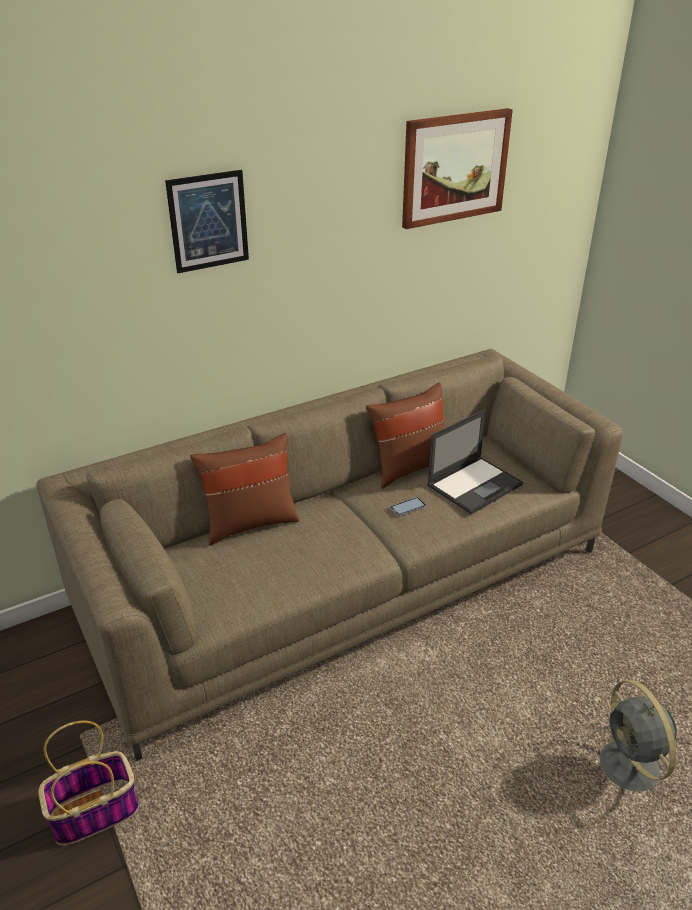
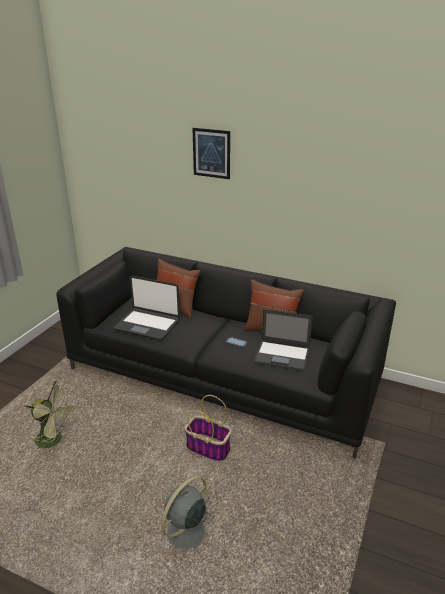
camera: 55 degrees right, 5 degrees down
beige sofa [36,349,623,761] -> black sofa [56,247,396,459]
basket [38,721,139,845] -> basket moved to [185,395,231,462]
picture [402,108,513,229] -> none
none -> green fan [23,379,77,449]
none -> laptop [114,276,180,340]

